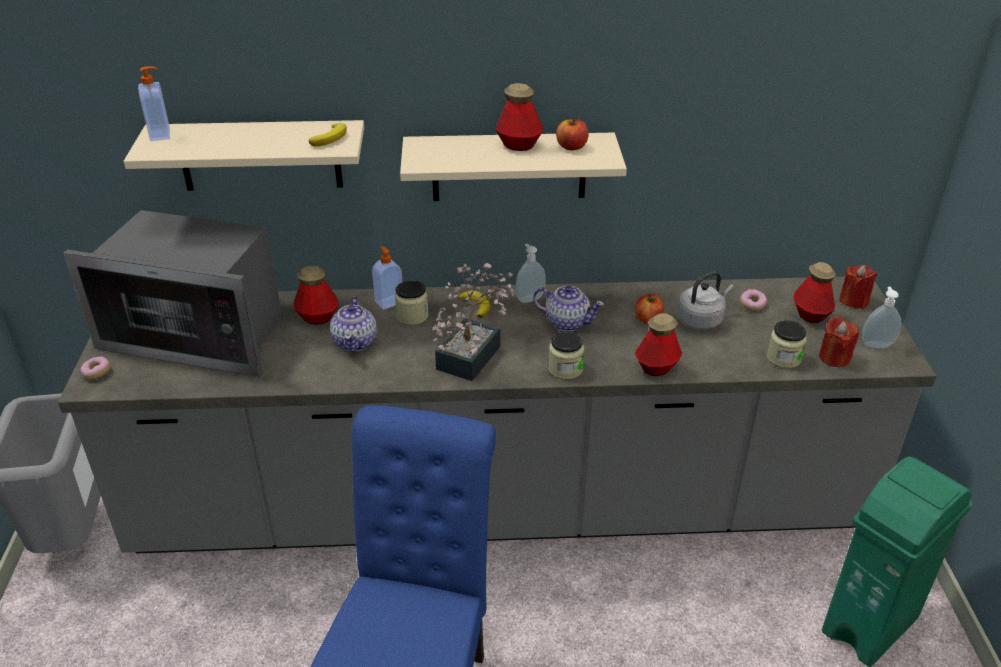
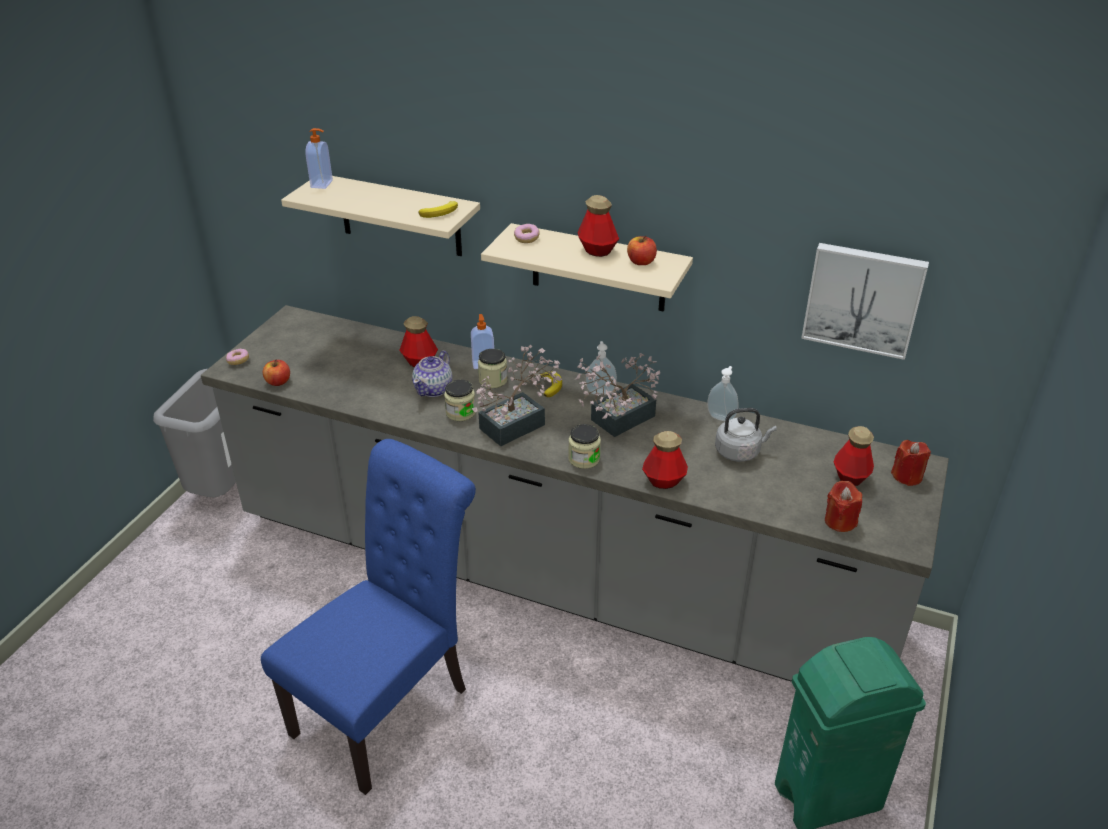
camera: 25 degrees right, 0 degrees up
microwave [63,210,282,377] -> none
teapot [533,286,604,331] -> potted plant [575,353,660,437]
apple [635,294,664,324] -> apple moved to [263,359,290,386]
donut [740,290,767,311] -> donut moved to [514,224,540,243]
jar [767,320,807,368] -> jar moved to [444,380,475,421]
soap dispenser [862,287,901,348] -> soap dispenser moved to [707,366,738,421]
none -> picture [801,243,929,360]

